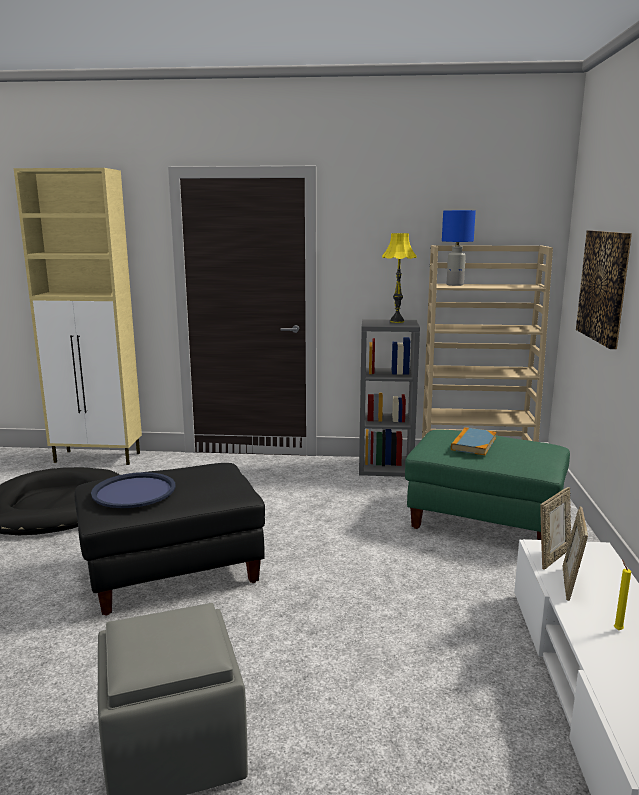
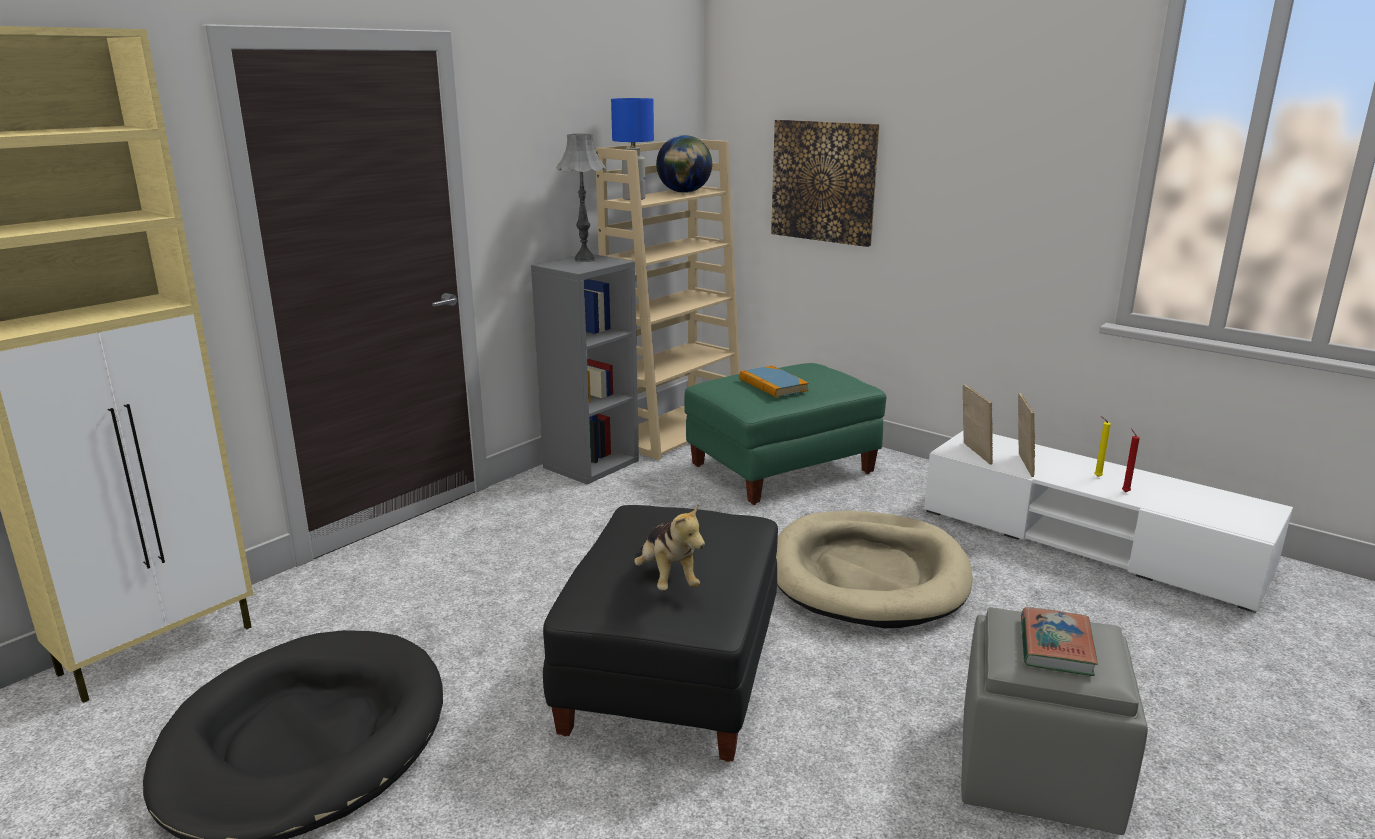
camera: 55 degrees left, 5 degrees up
blue tray [91,472,175,508] -> plush toy [634,505,705,590]
yellow table lamp [382,233,417,323] -> grey table lamp [556,134,605,262]
picture frame [563,506,588,601] -> picture frame turned 135 degrees counterclockwise [1018,393,1035,477]
none -> globe [656,135,712,193]
none -> beige dog bed [776,511,973,628]
none -> book [1021,607,1098,676]
none -> red candle [1122,428,1140,492]

